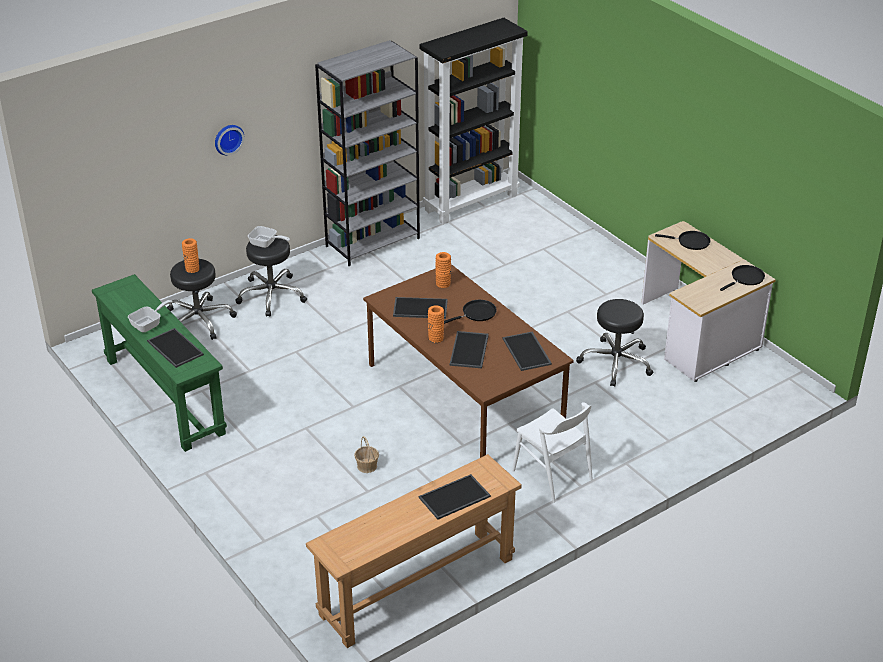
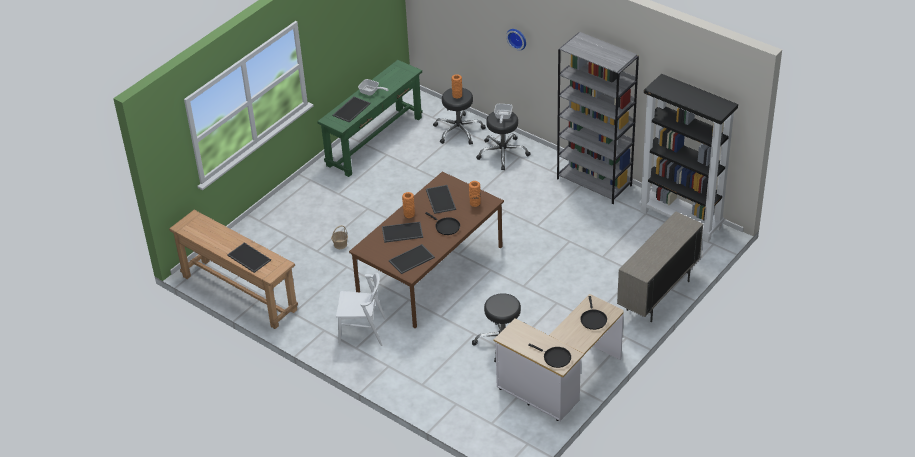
camera: 75 degrees right, 5 degrees up
white chair [512,402,592,503] -> white chair turned 120 degrees counterclockwise [336,273,386,346]
none -> beige cabinet [617,211,703,322]

